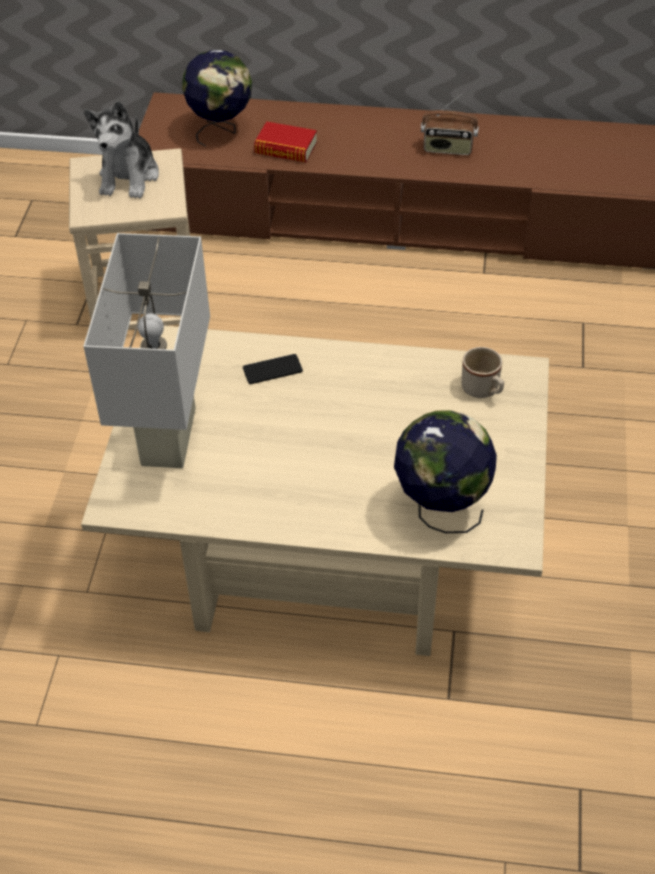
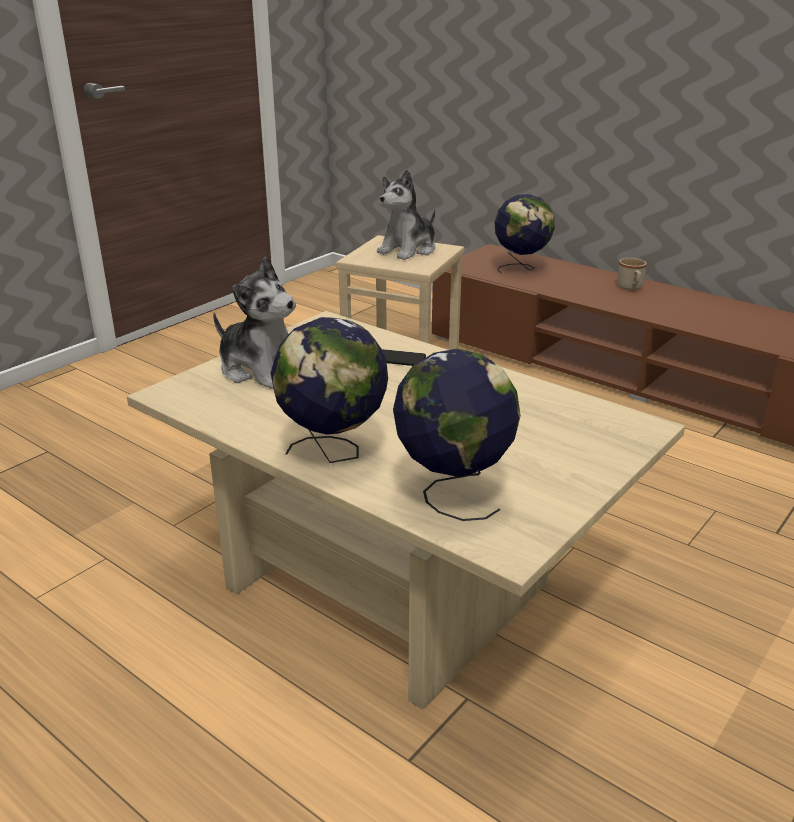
camera: 30 degrees right, 20 degrees down
white table lamp [83,233,210,468] -> plush toy [213,257,296,389]
book [254,121,317,162] -> none
radio [421,94,479,155] -> none
beige mug [461,347,504,398] -> beige mug moved to [617,258,647,290]
none -> globe [271,317,388,463]

